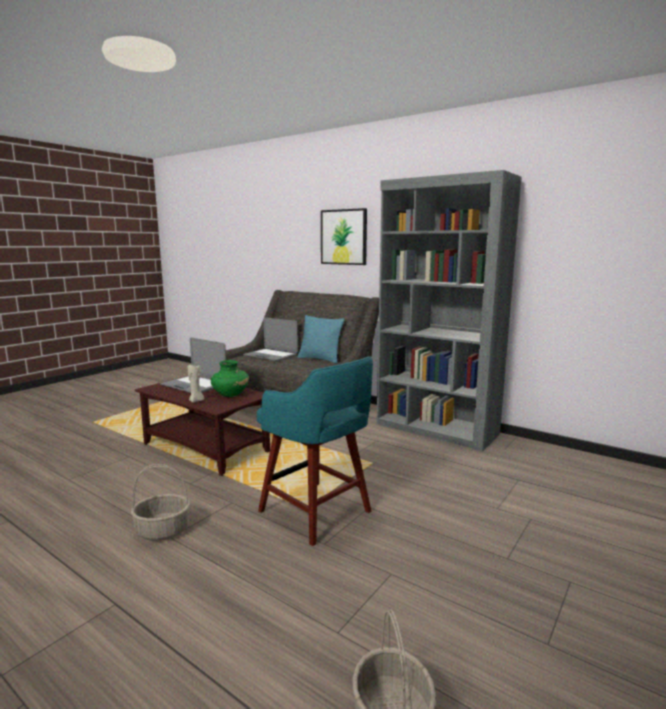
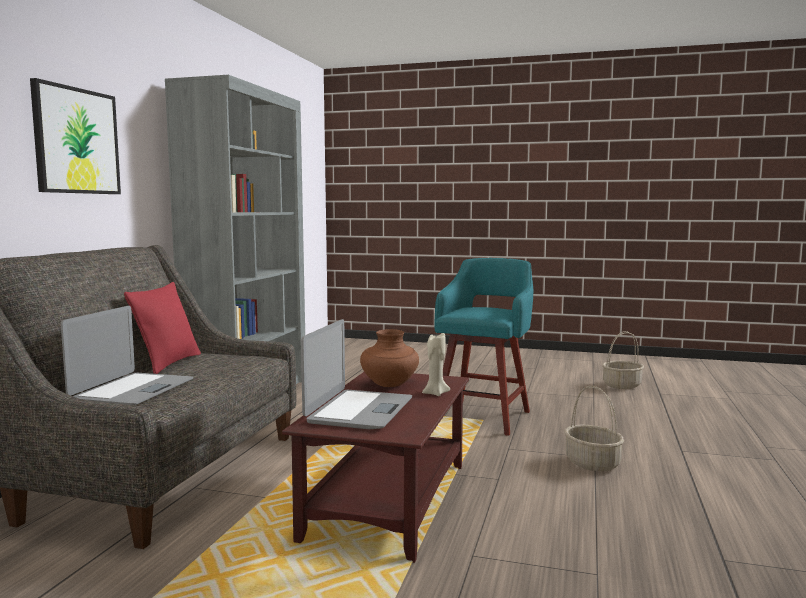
camera: 110 degrees left, 5 degrees down
green vase [211,360,249,397] -> brown vase [360,329,419,387]
turquoise pillow [297,315,345,363] -> red pillow [124,282,201,374]

